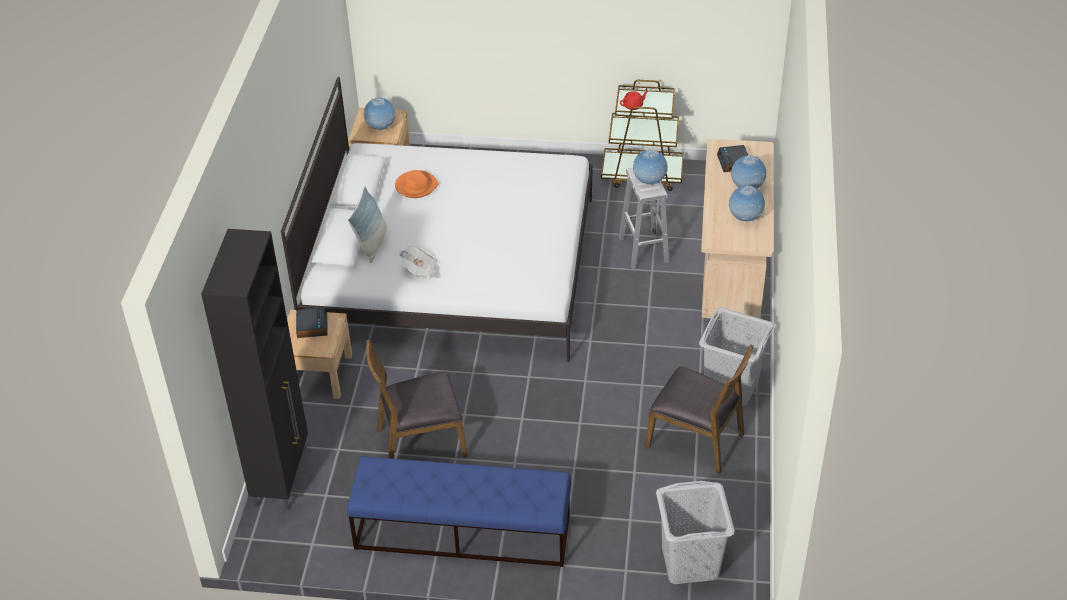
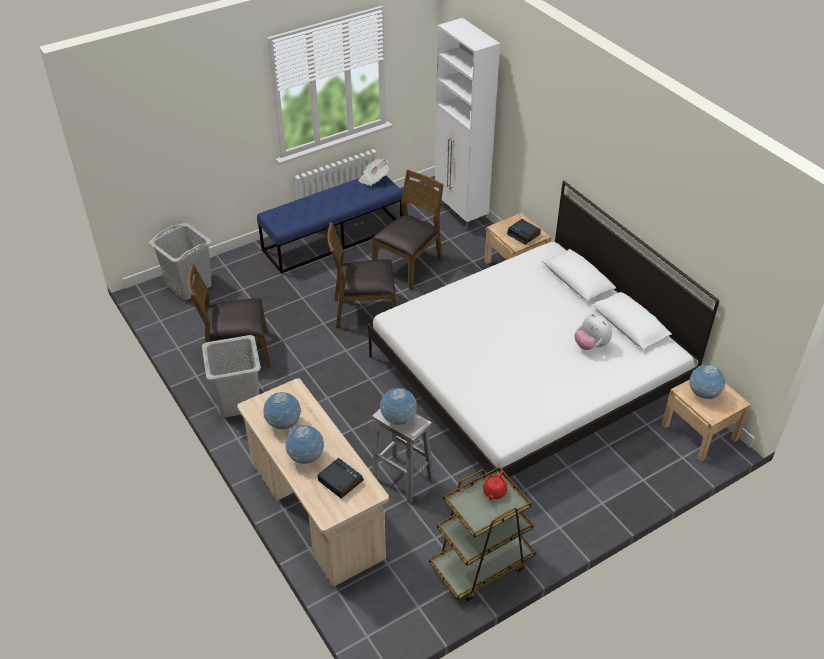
camera: 140 degrees right, 0 degrees up
black cabinet [201,229,308,510] -> white cabinet [435,18,500,231]
pillow [348,187,387,263] -> none
orange hat [395,170,439,198] -> plush toy [574,314,612,350]
newspaper [399,246,441,278] -> newspaper moved to [359,159,389,186]
none -> brown chair [327,222,396,328]

